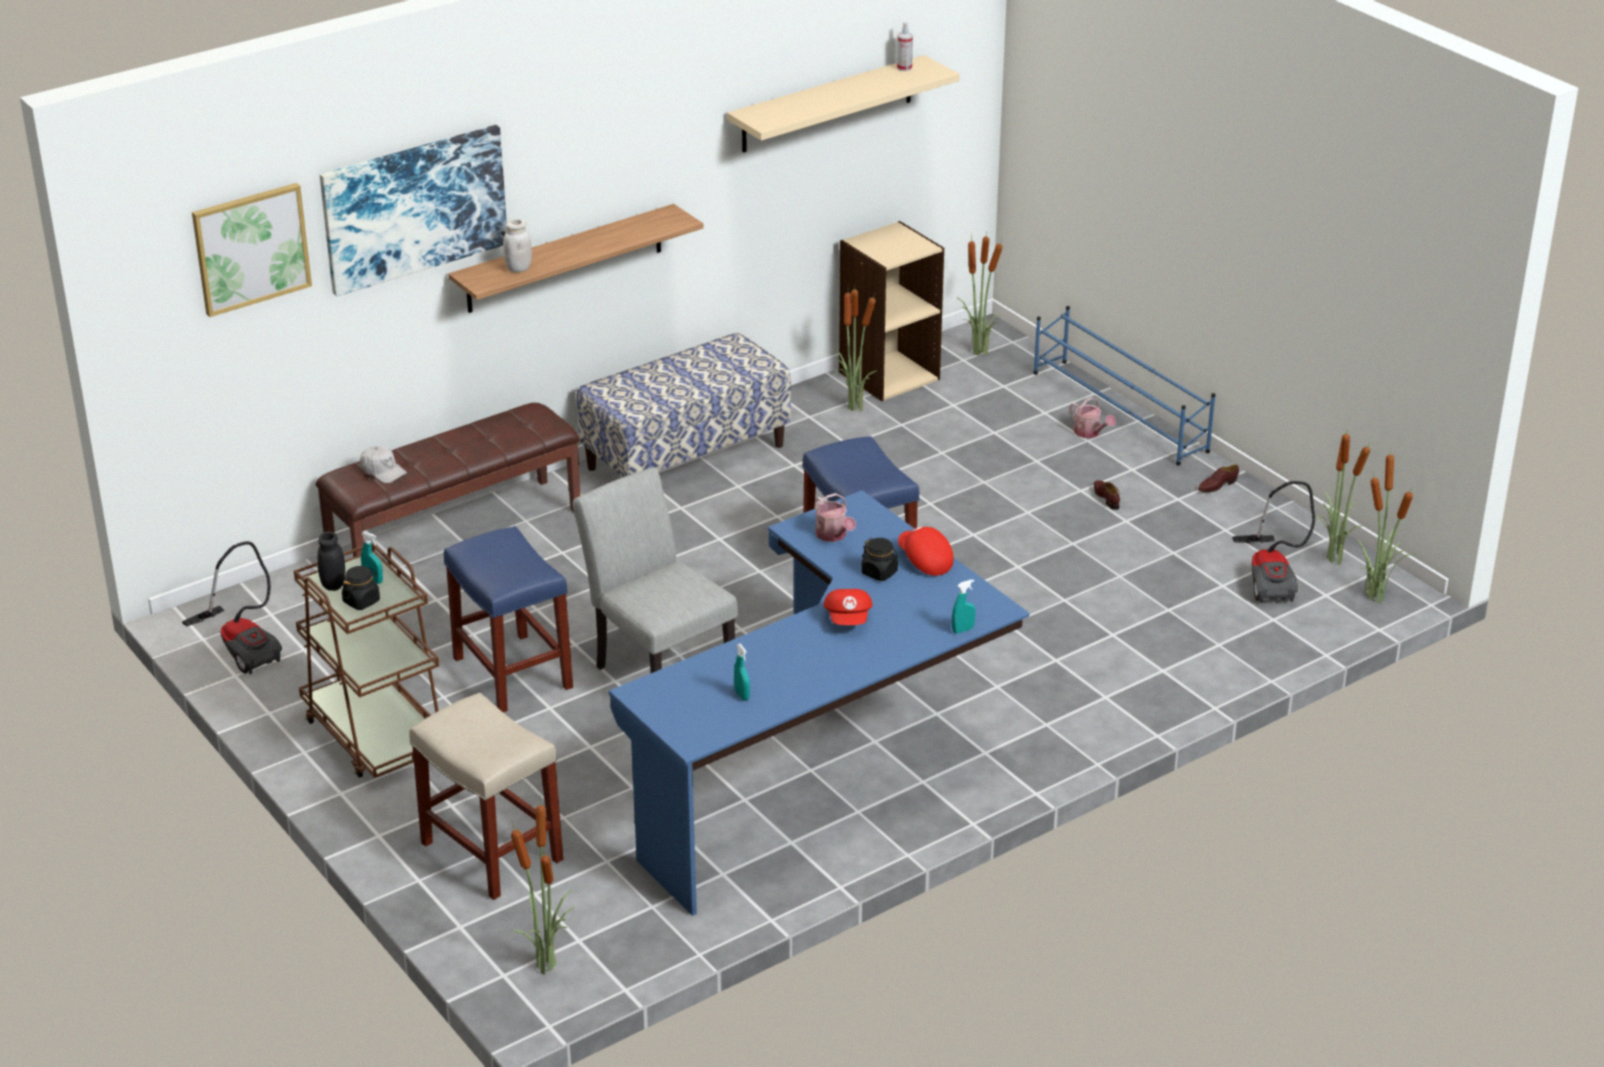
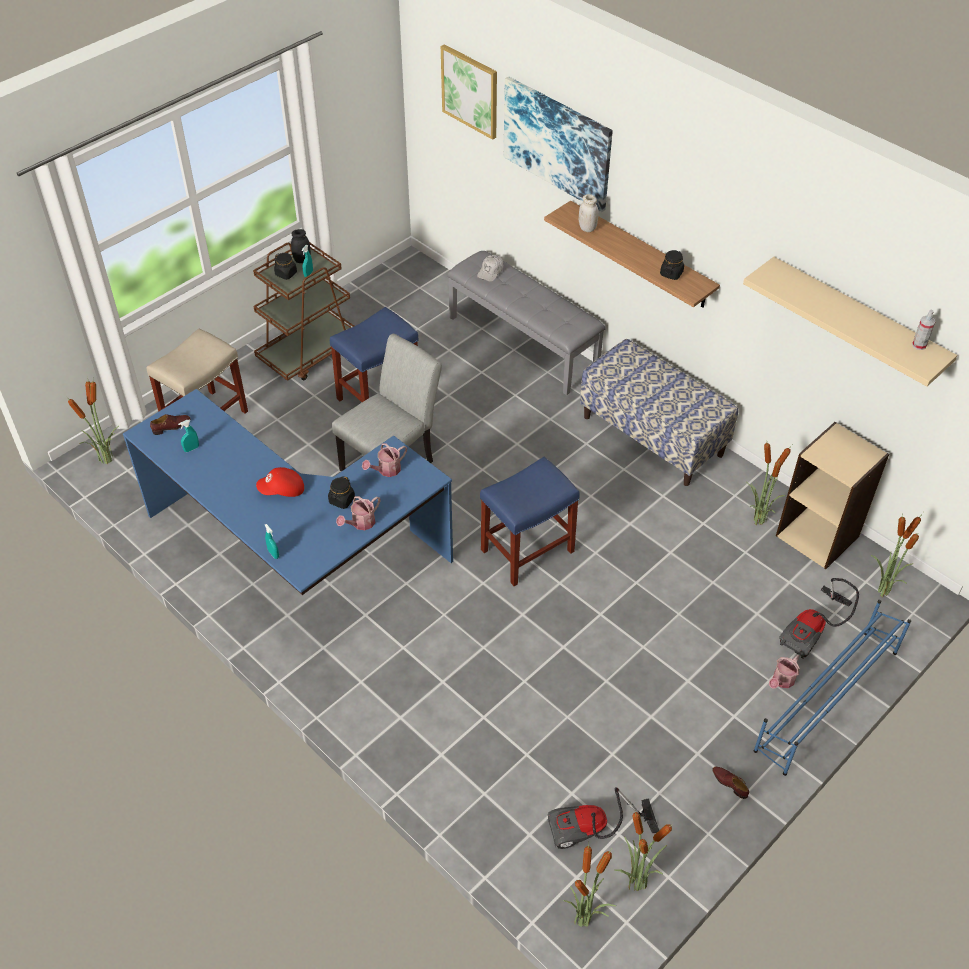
camera: 80 degrees right, 15 degrees up
vacuum cleaner [182,541,282,674] -> vacuum cleaner moved to [779,578,859,659]
brown bench [315,403,580,557] -> grey bench [447,251,606,395]
red cap [898,526,954,576] -> watering can [336,496,380,530]
brown shoe [1094,480,1120,510] -> brown shoe moved to [150,414,190,435]
none -> black jar [660,250,684,280]

